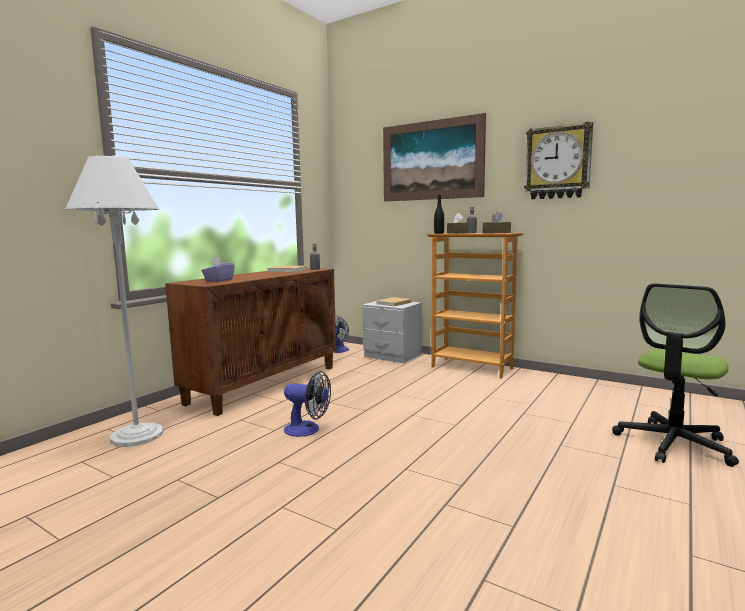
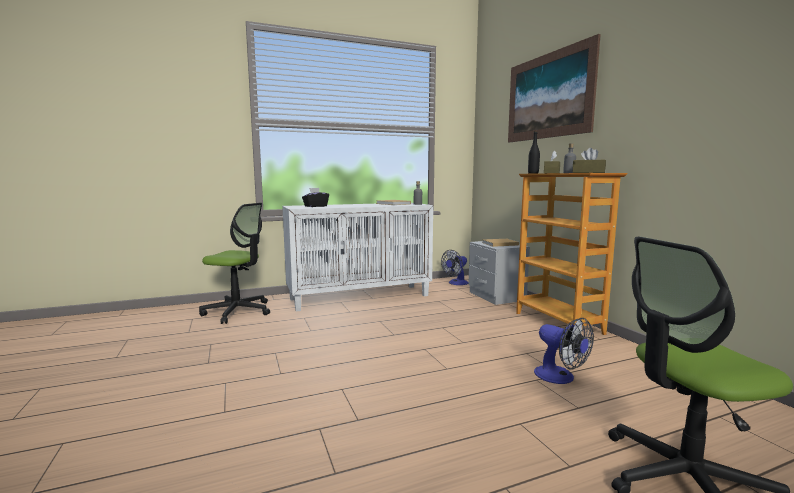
camera: 35 degrees right, 0 degrees up
white floor lamp [65,156,164,447] -> office chair [199,203,270,324]
brown cabinet [165,268,336,416] -> white cabinet [282,203,433,312]
purple tissue box [202,257,235,282] -> black tissue box [302,188,329,207]
fan [284,371,331,437] -> fan moved to [534,318,594,384]
wall clock [524,122,593,199] -> none

